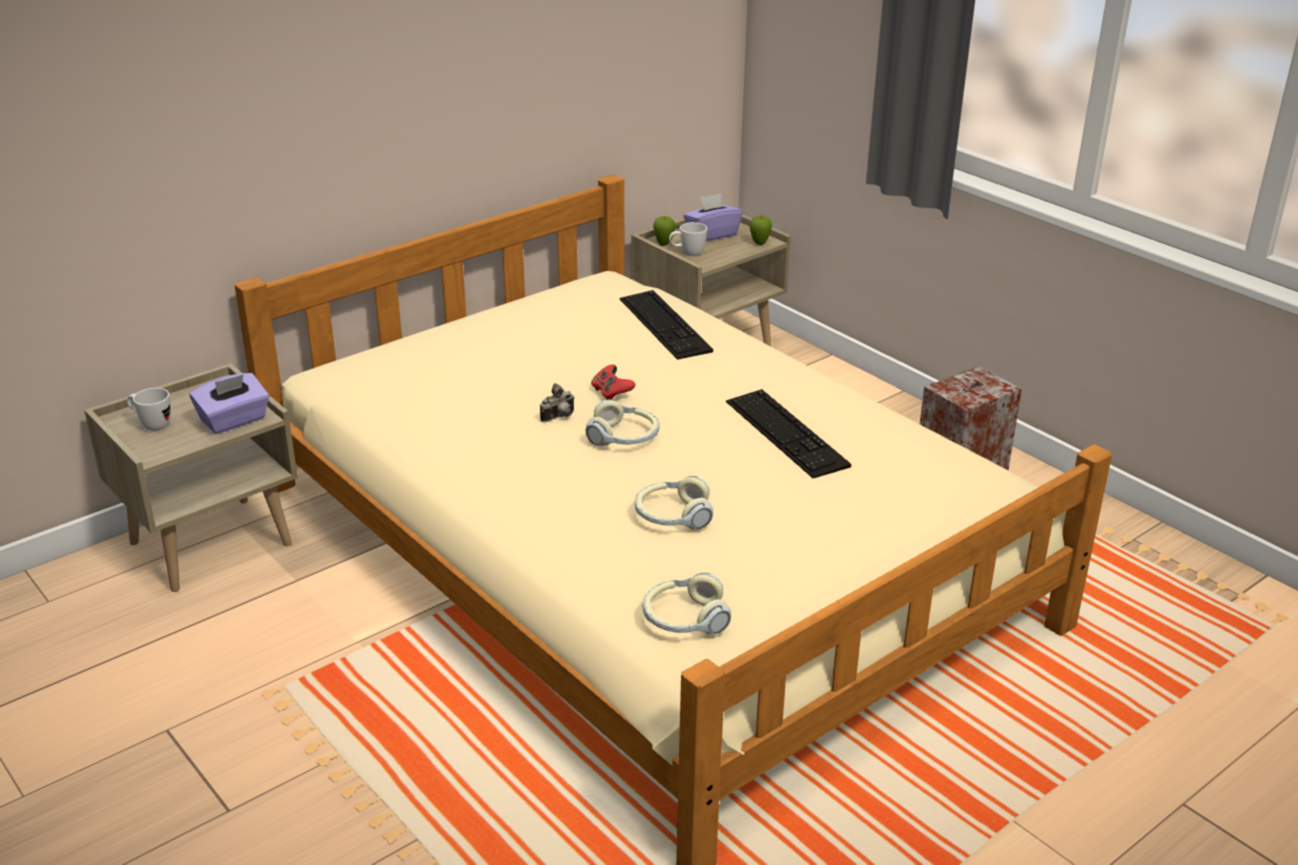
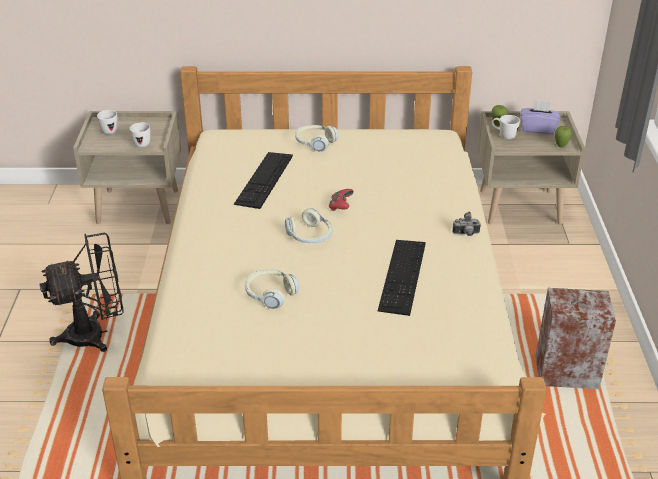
camera: 40 degrees right, 5 degrees up
purple tissue box [190,373,269,434] -> white mug [130,122,150,148]
camera [540,383,575,422] -> camera moved to [452,211,481,236]
keyboard [619,290,713,360] -> keyboard moved to [234,152,293,209]
headphones [642,573,731,635] -> headphones moved to [295,125,338,152]
none -> black fan [40,233,124,352]

